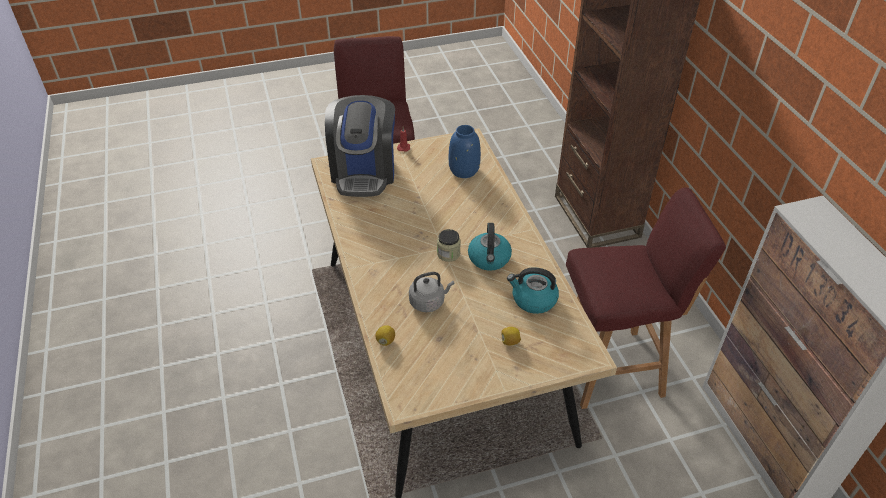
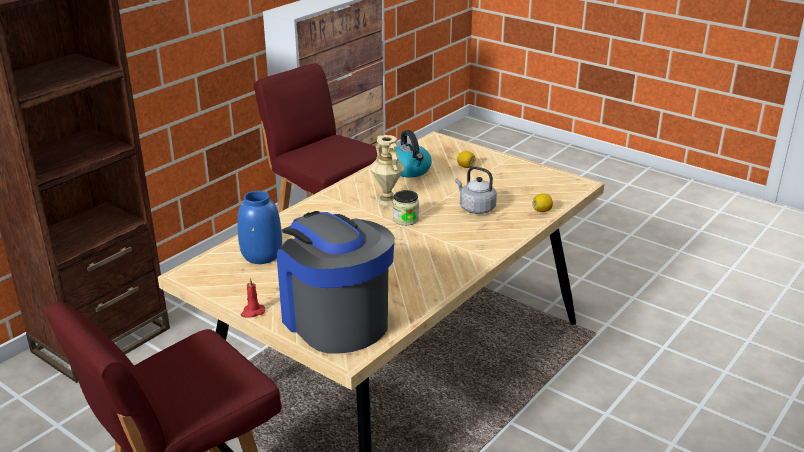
camera: 125 degrees left, 15 degrees down
coffee machine [325,95,395,197] -> coffee machine turned 90 degrees counterclockwise [277,211,395,354]
kettle [468,223,512,271] -> beige vase [370,135,404,206]

